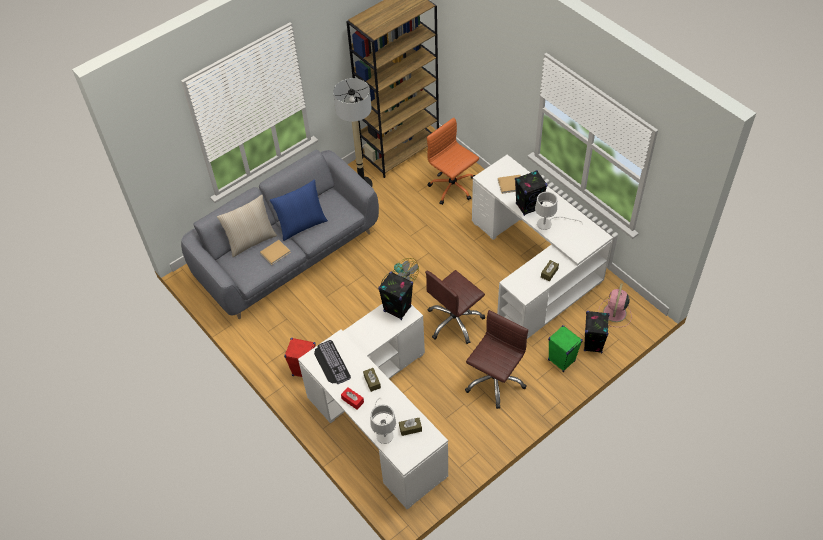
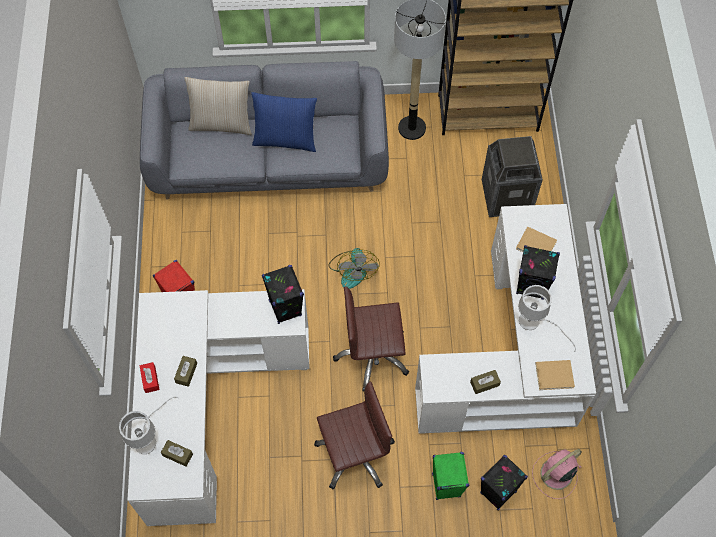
camera: 35 degrees right, 10 degrees up
beige book [260,240,291,265] -> beige book moved to [535,360,575,390]
keyboard [314,340,351,384] -> none
orange office chair [427,118,479,205] -> trash can [482,136,543,217]

